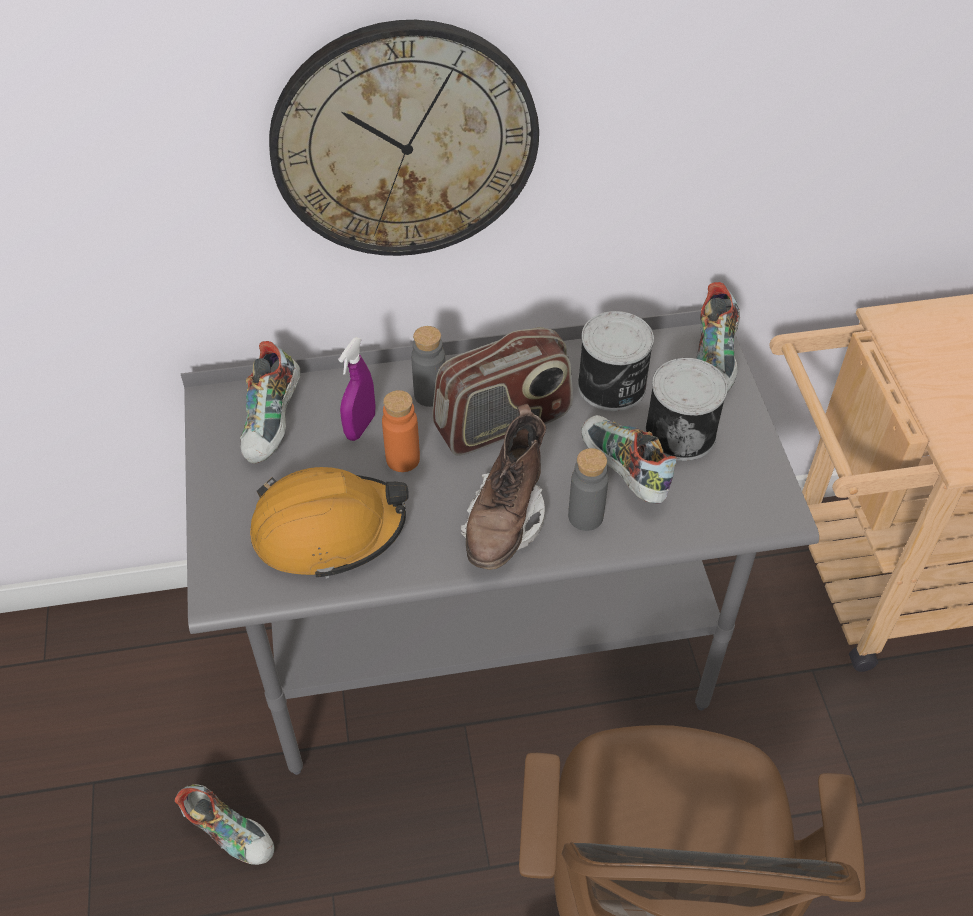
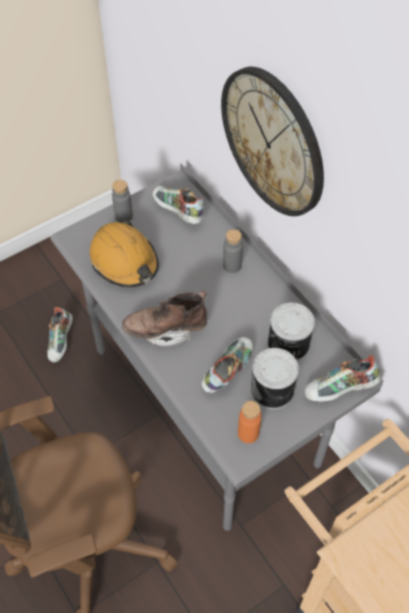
camera: 65 degrees right, 5 degrees up
shoe [240,341,300,464] -> shoe turned 60 degrees clockwise [152,186,203,224]
purple spray bottle [338,337,376,441] -> none
orange bottle [382,390,420,472] -> orange bottle moved to [238,401,261,443]
radio [432,327,573,456] -> none
grey bottle [568,448,608,531] -> grey bottle moved to [112,180,133,222]

